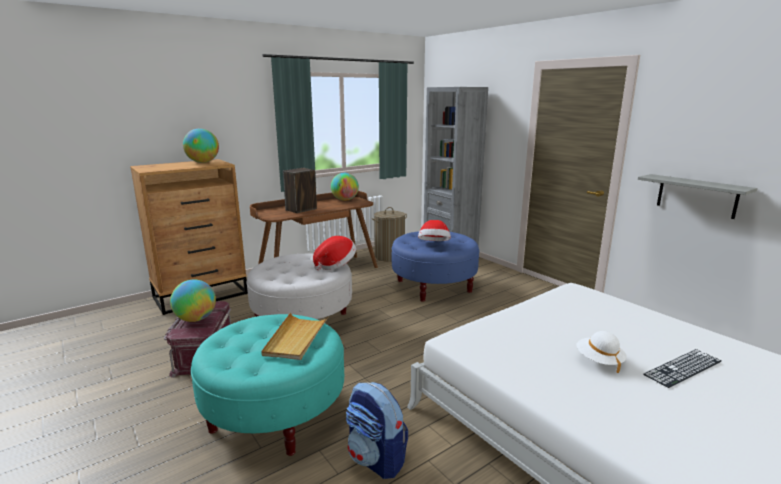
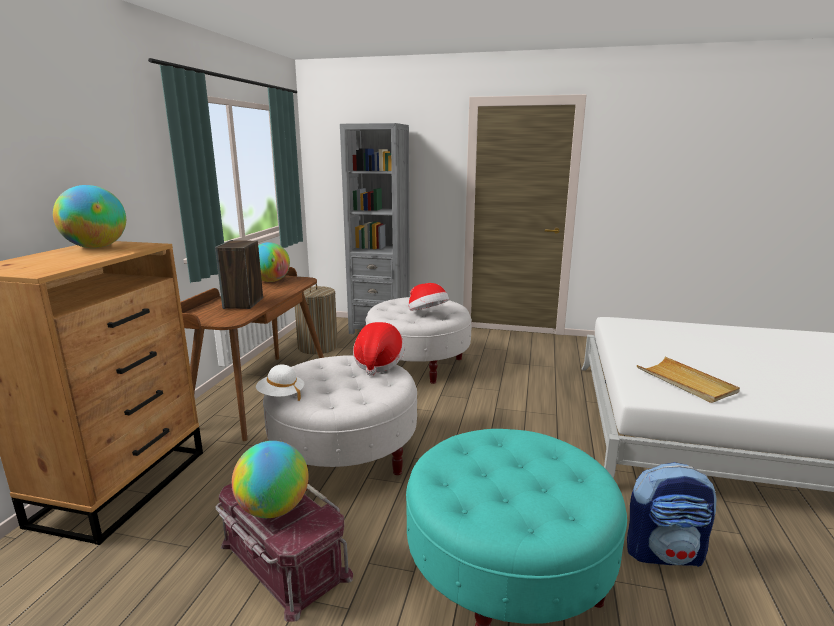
camera: 40 degrees left, 0 degrees up
beige tray [261,313,329,360] -> beige tray moved to [637,357,740,403]
blue ottoman [392,231,479,302] -> white ottoman [366,297,472,384]
white hat [576,331,627,373] -> white hat moved to [256,365,304,401]
grey shelf [638,174,758,219] -> none
keyboard [643,349,721,388] -> none

